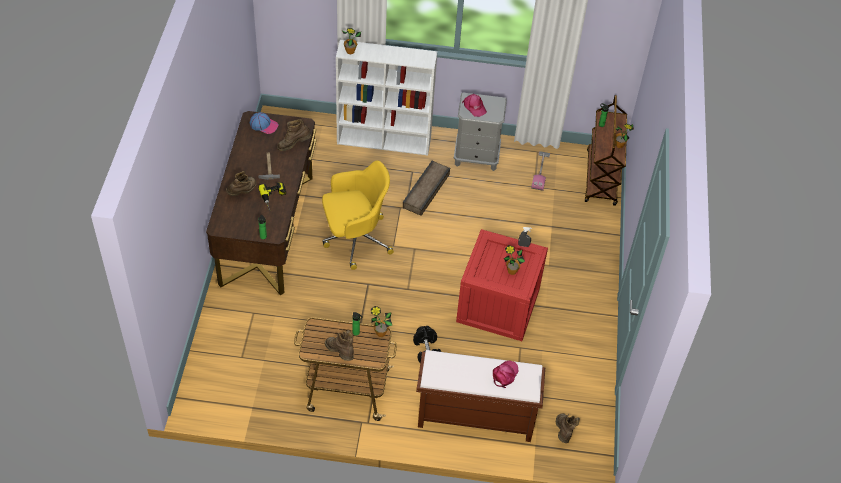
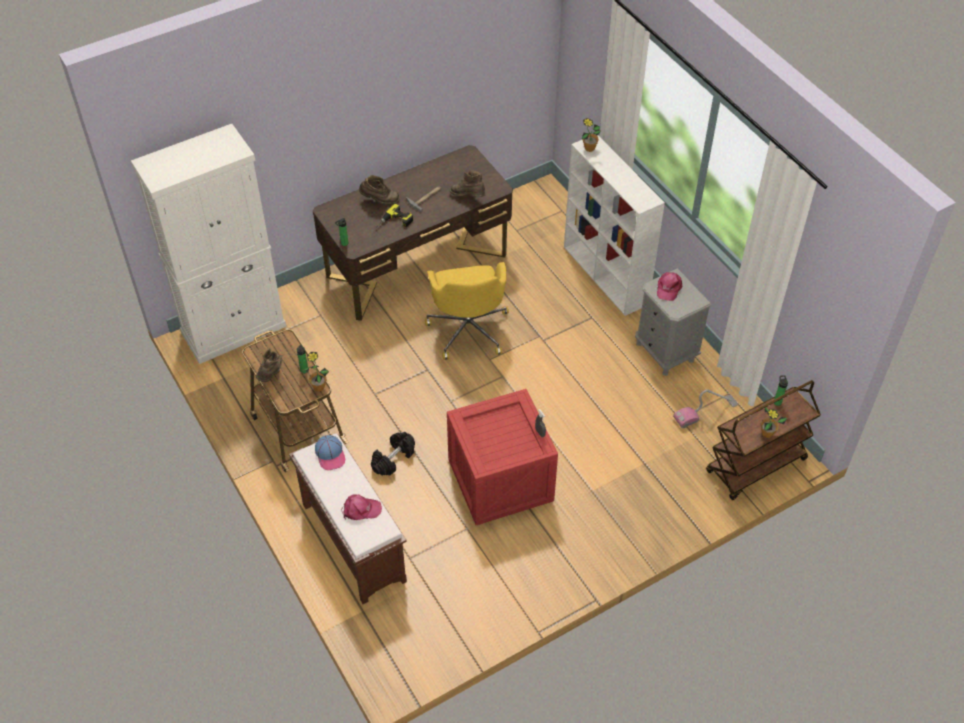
camera: 55 degrees right, 0 degrees up
cap [250,112,279,134] -> cap moved to [315,435,345,470]
yellow office chair [322,160,394,270] -> yellow office chair turned 45 degrees clockwise [425,262,509,360]
crate [403,161,450,216] -> none
potted plant [504,245,525,275] -> none
brown boot [556,413,580,443] -> none
none -> white cabinet [131,124,286,364]

